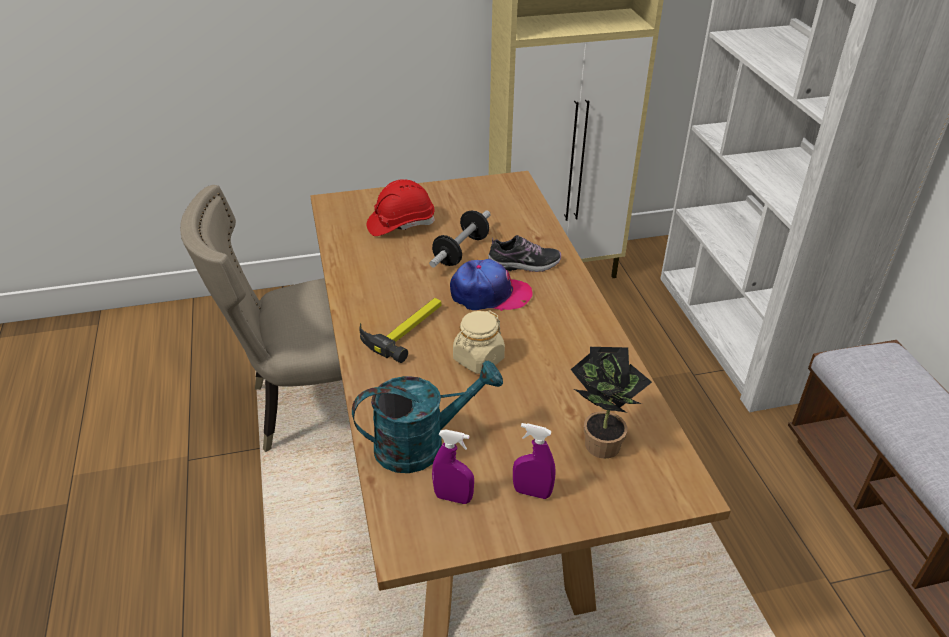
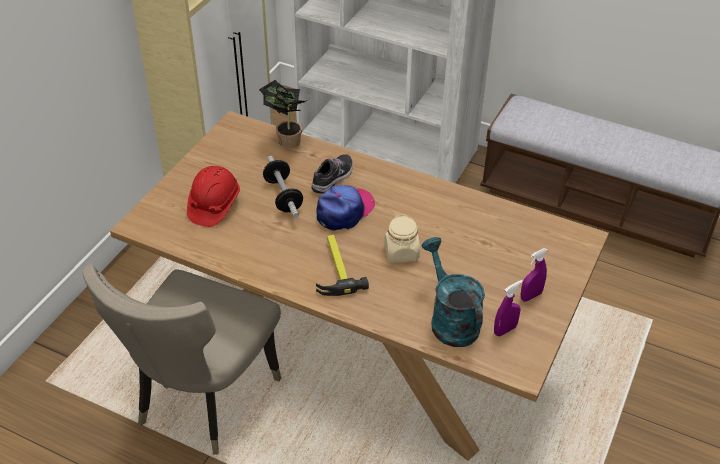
camera: 50 degrees left, 5 degrees up
turquoise watering can [352,360,503,473] -> turquoise watering can turned 45 degrees counterclockwise [422,237,485,347]
potted plant [571,347,652,459] -> potted plant moved to [259,80,307,148]

